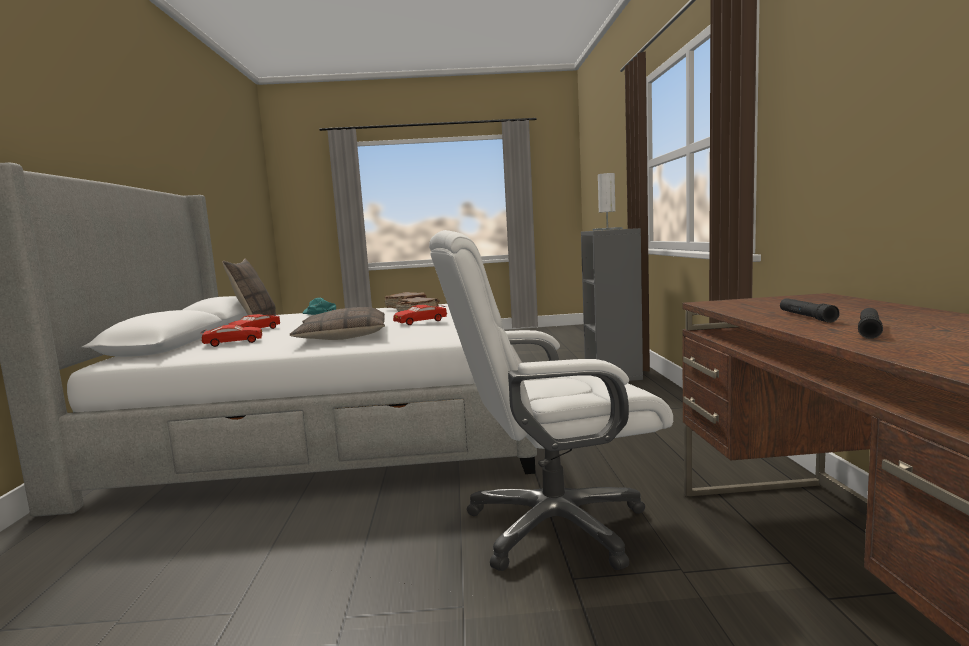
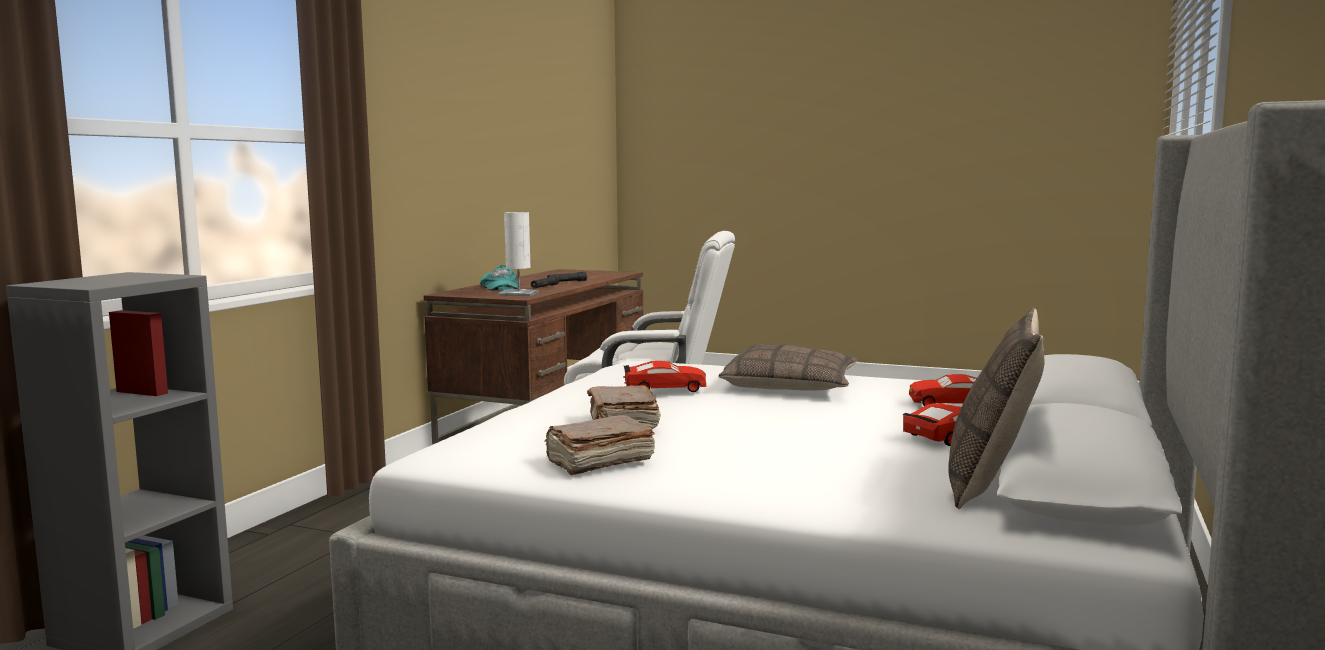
camera: 155 degrees left, 0 degrees up
turquoise cap [302,297,336,315] -> turquoise cap moved to [480,265,518,291]
white table lamp [592,173,623,231] -> white table lamp moved to [499,212,539,296]

